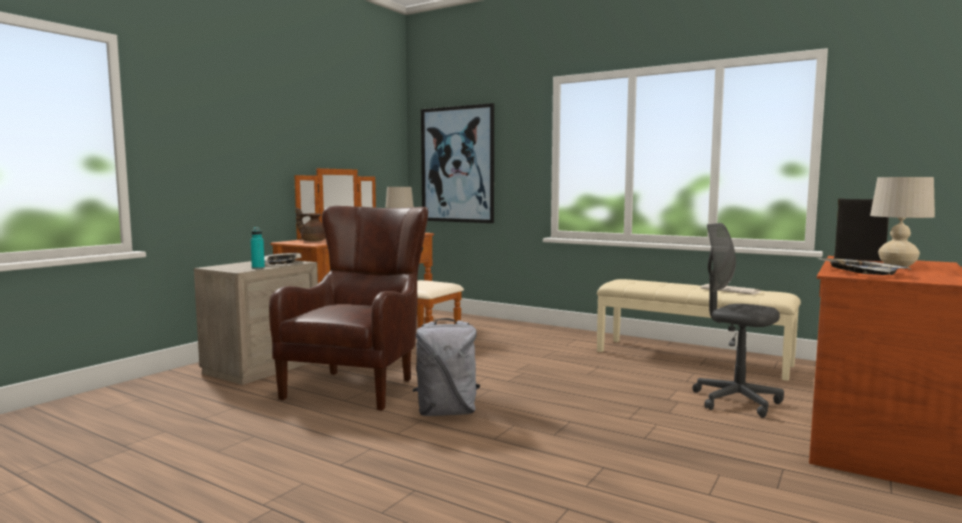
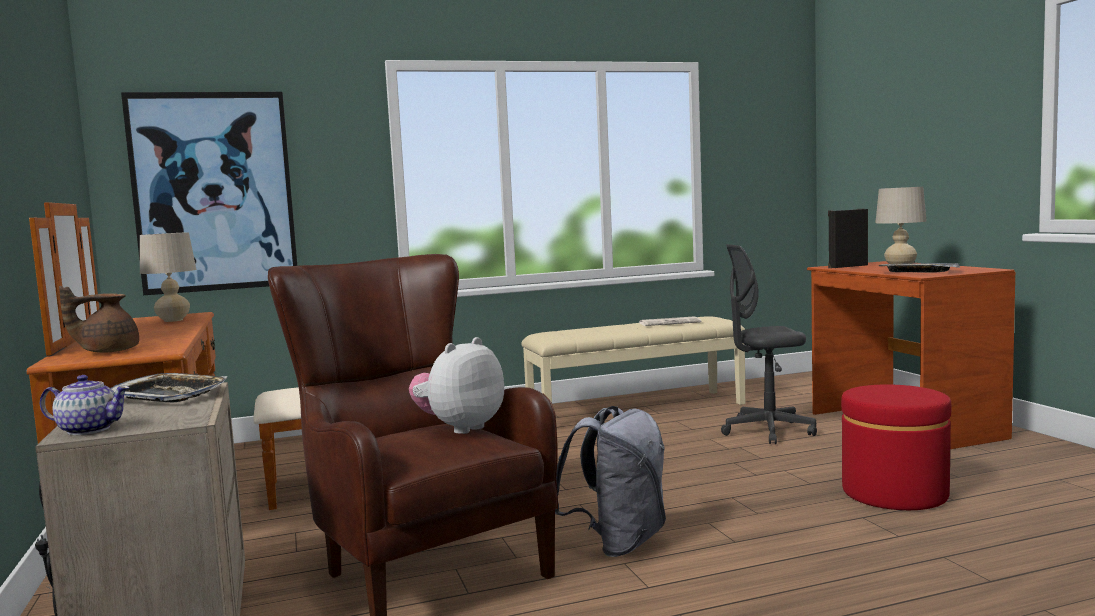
camera: 50 degrees left, 0 degrees up
turquoise bottle [251,227,265,269] -> none
none -> teapot [40,375,130,435]
none -> plush toy [409,337,504,434]
none -> red ottoman [841,385,951,510]

